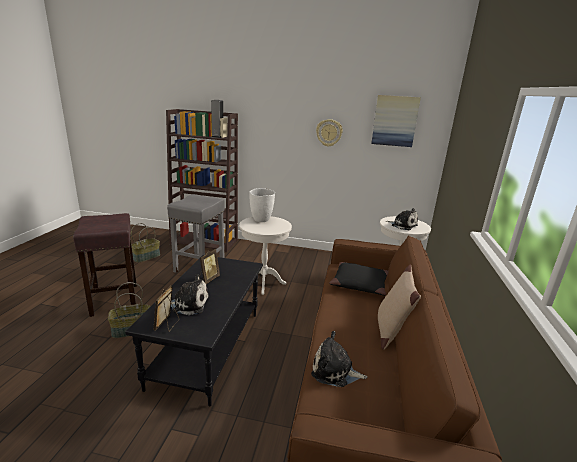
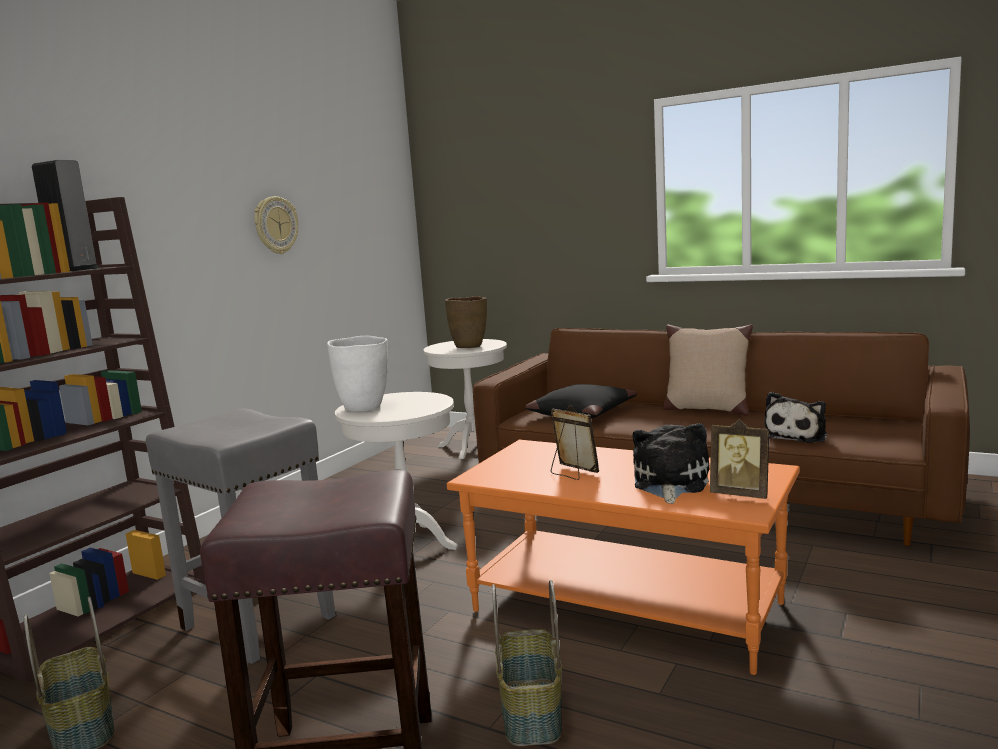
camera: 70 degrees left, 10 degrees down
black coffee table [125,255,263,407] -> orange coffee table [447,440,800,675]
picture [371,95,421,147] -> none
plush toy [386,208,418,230] -> brown vase [445,296,487,348]

